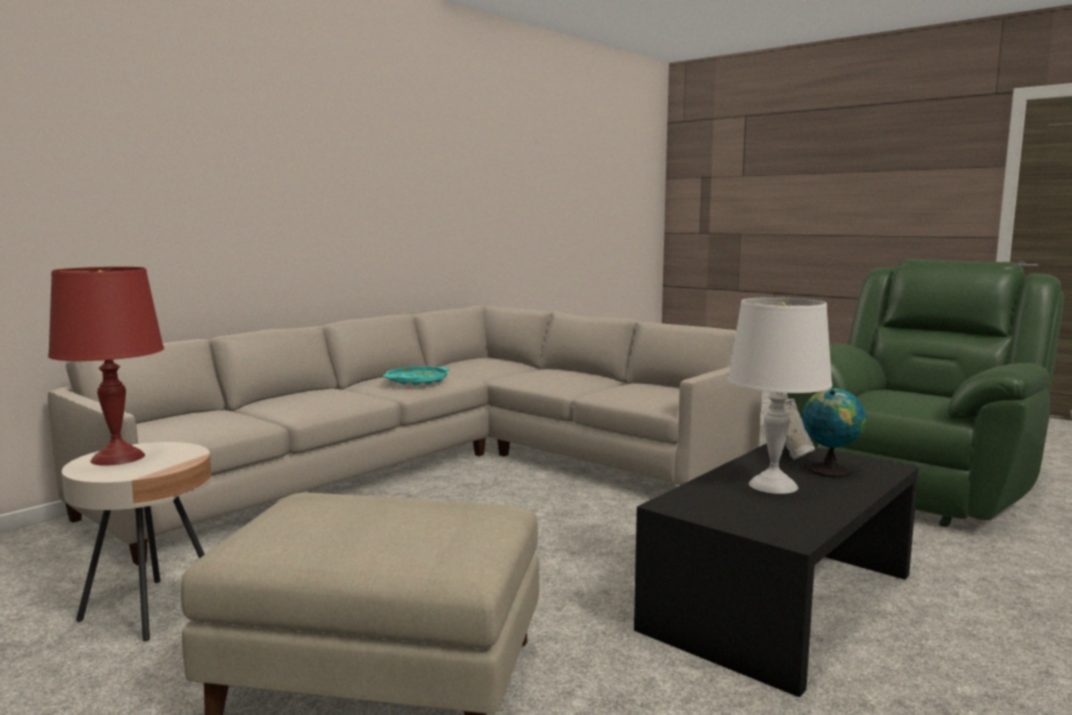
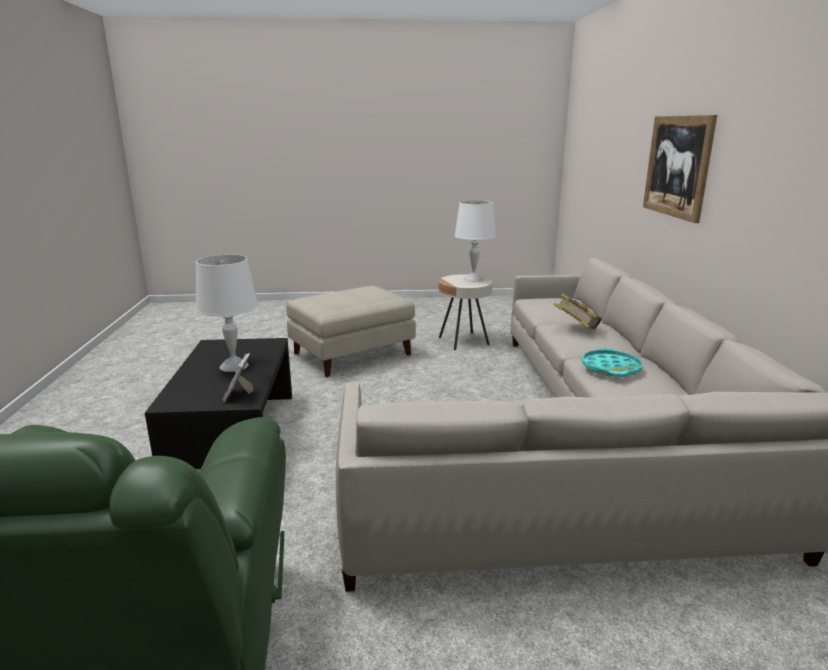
camera: 135 degrees right, 10 degrees up
red table lamp [48,267,164,466] -> white table lamp [455,200,496,282]
globe [803,388,866,478] -> none
none -> book [554,293,602,329]
none -> picture [643,115,717,223]

